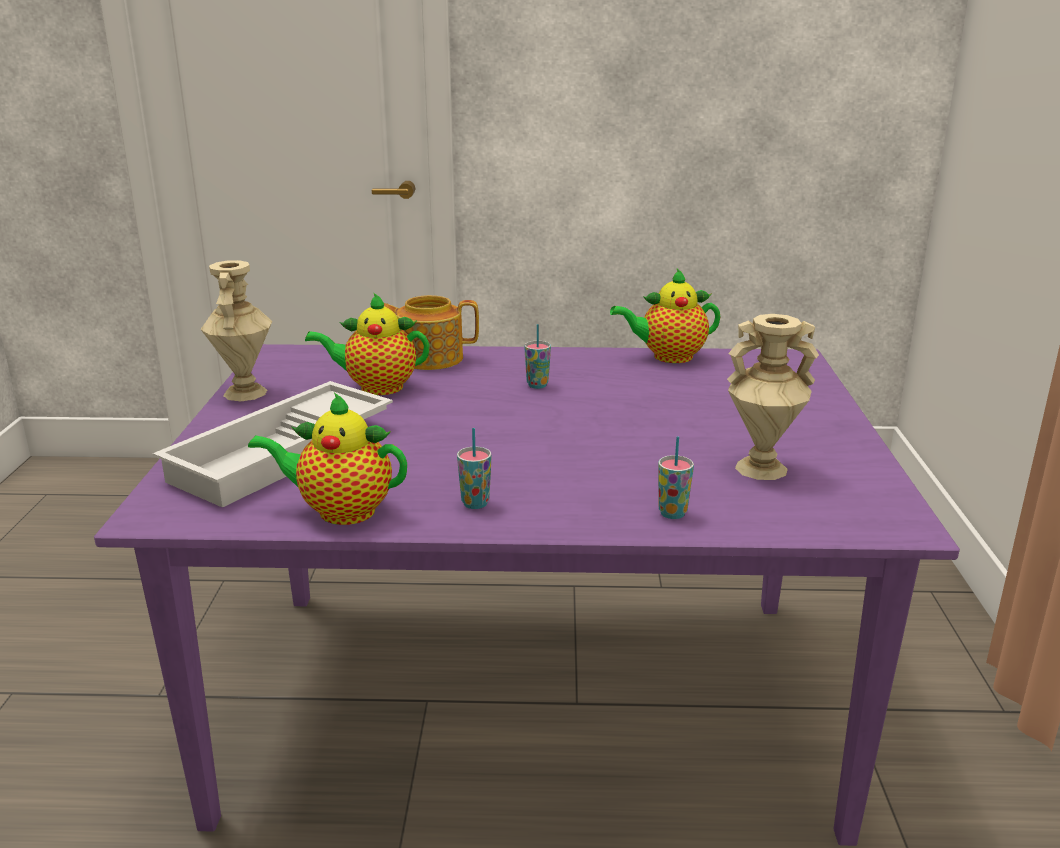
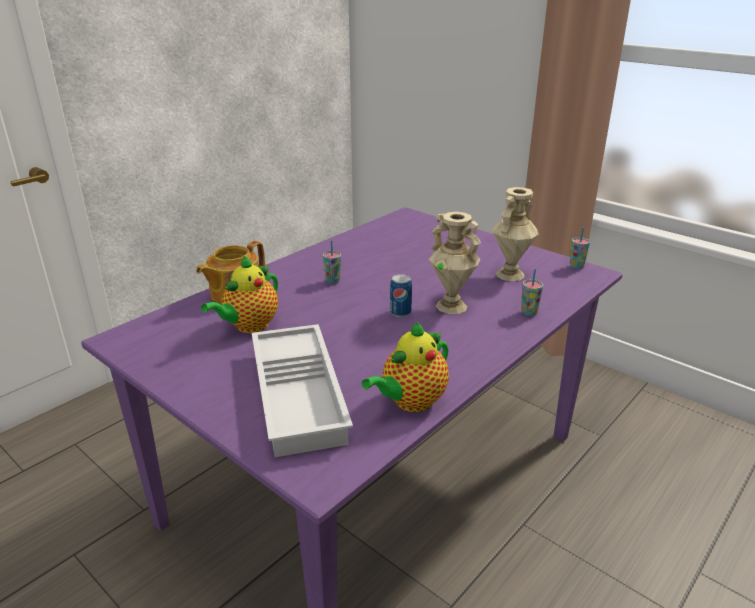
camera: 50 degrees left, 5 degrees up
beige vase [201,260,272,401] -> beige vase moved to [429,212,481,314]
cup [457,428,492,509] -> cup moved to [570,227,590,269]
teapot [610,269,721,363] -> none
none -> can [390,274,412,317]

